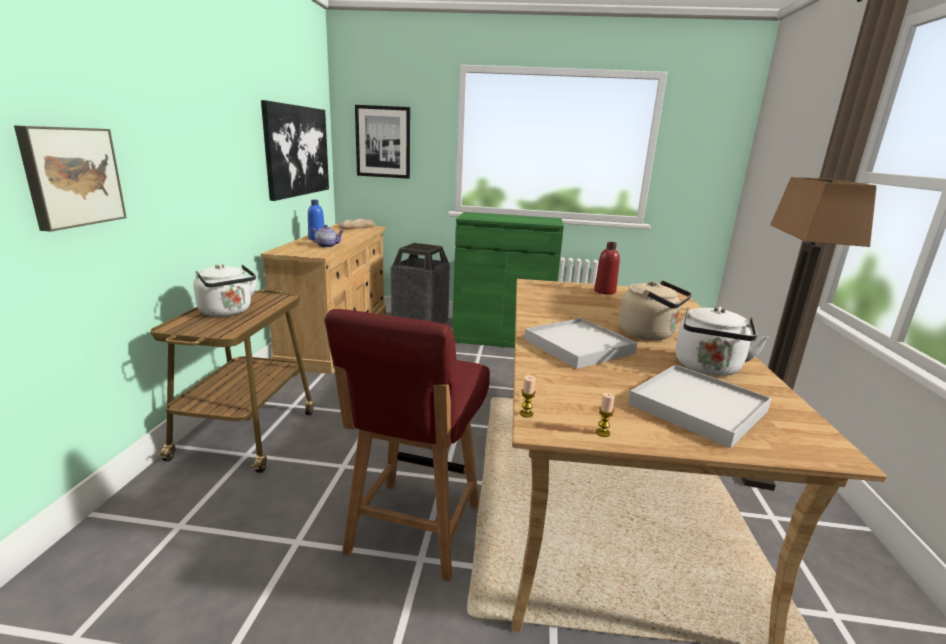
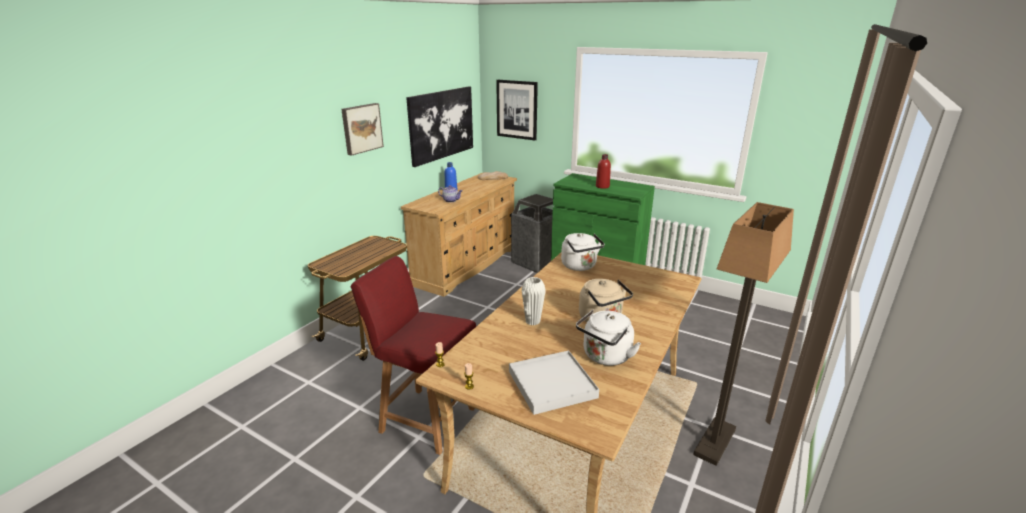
camera: 25 degrees right, 5 degrees up
picture [14,125,127,232] -> picture moved to [341,103,384,156]
white kettle [193,264,257,317] -> white kettle moved to [561,233,605,271]
red chair [324,309,490,582] -> red chair turned 75 degrees clockwise [351,256,476,455]
white tray [524,318,637,369] -> white vase [522,277,546,325]
red bottle [594,242,620,295] -> red bottle moved to [596,154,611,189]

